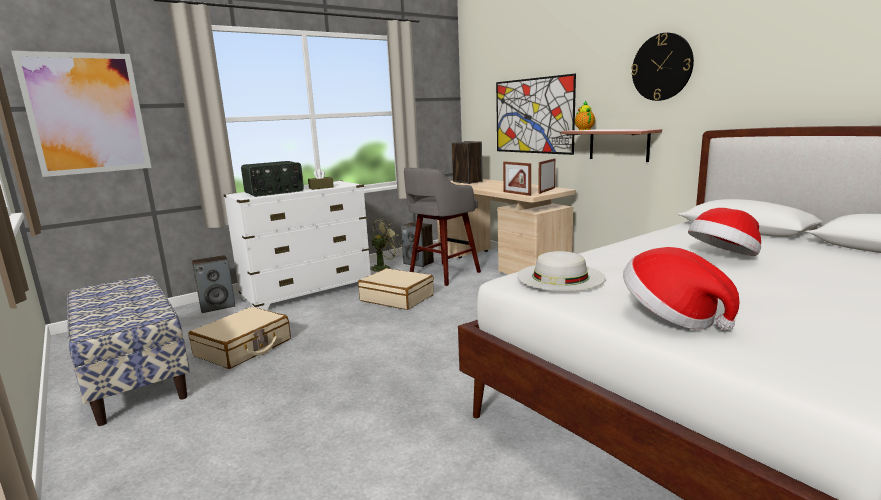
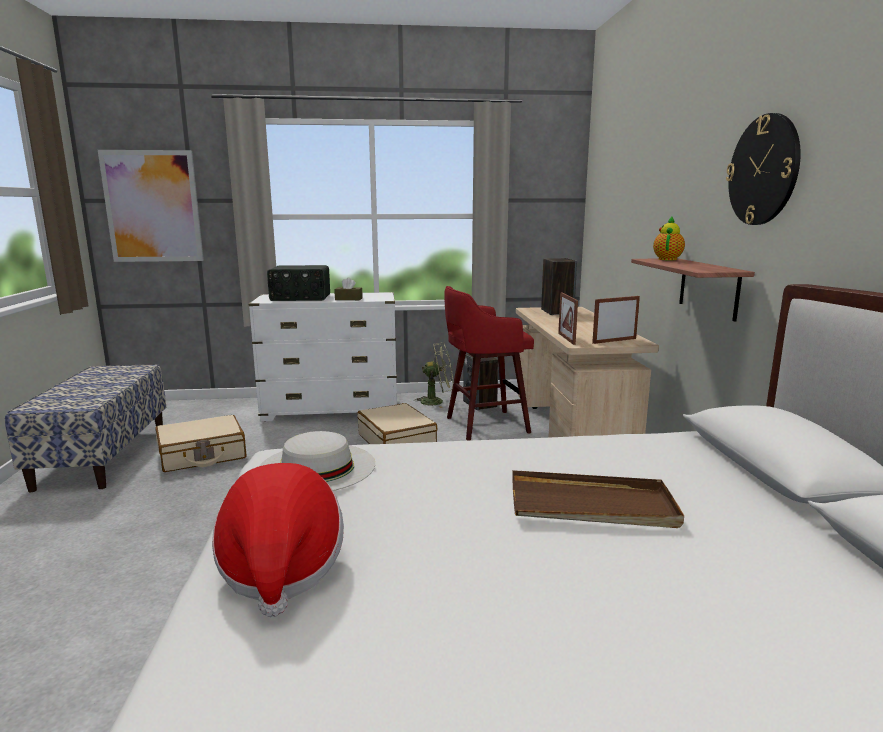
camera: 30 degrees right, 0 degrees up
speaker [192,255,235,313] -> none
grey stool [404,168,481,286] -> red stool [444,286,534,441]
picture [496,74,576,155] -> none
hat [688,208,761,256] -> brown tray [513,470,684,528]

